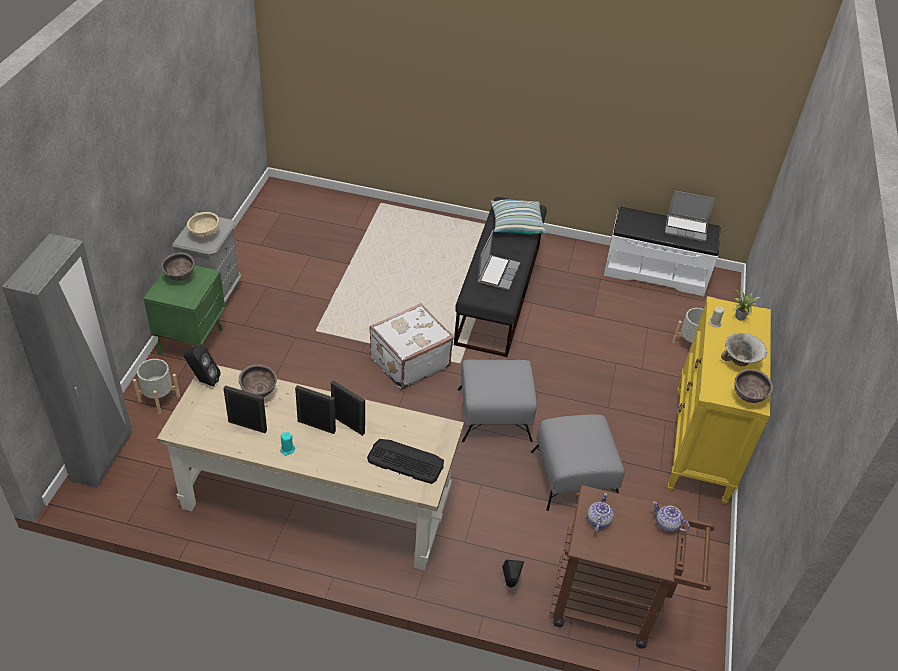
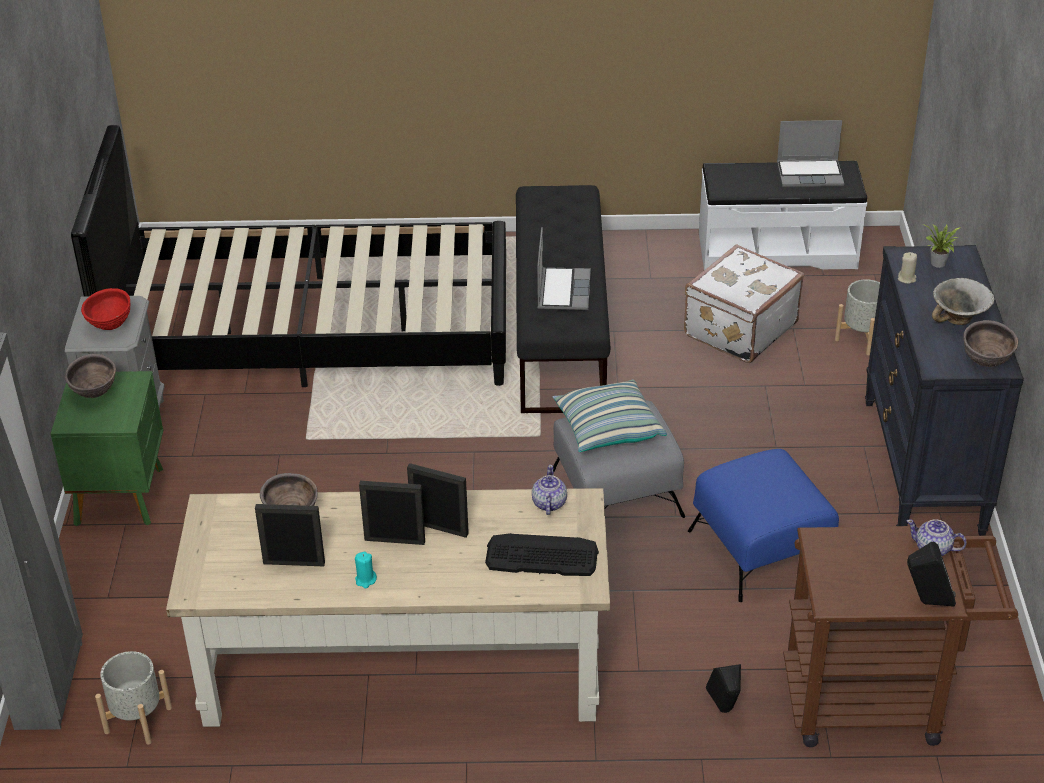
camera: 10 degrees left, 5 degrees down
grey planter [133,359,180,414] -> grey planter moved to [95,651,172,745]
black speaker [184,345,221,387] -> black speaker moved to [907,542,956,607]
beige bowl [187,212,219,239] -> red bowl [81,288,131,330]
white suitcase [369,303,454,390] -> white suitcase moved to [684,244,804,363]
pillow [491,200,546,234] -> pillow moved to [552,379,667,452]
grey ottoman [531,415,625,511] -> blue ottoman [688,449,839,602]
teapot [587,493,614,533] -> teapot moved to [532,465,567,515]
yellow dresser [667,296,771,504] -> black dresser [865,245,1024,536]
none -> black bed [71,125,506,387]

